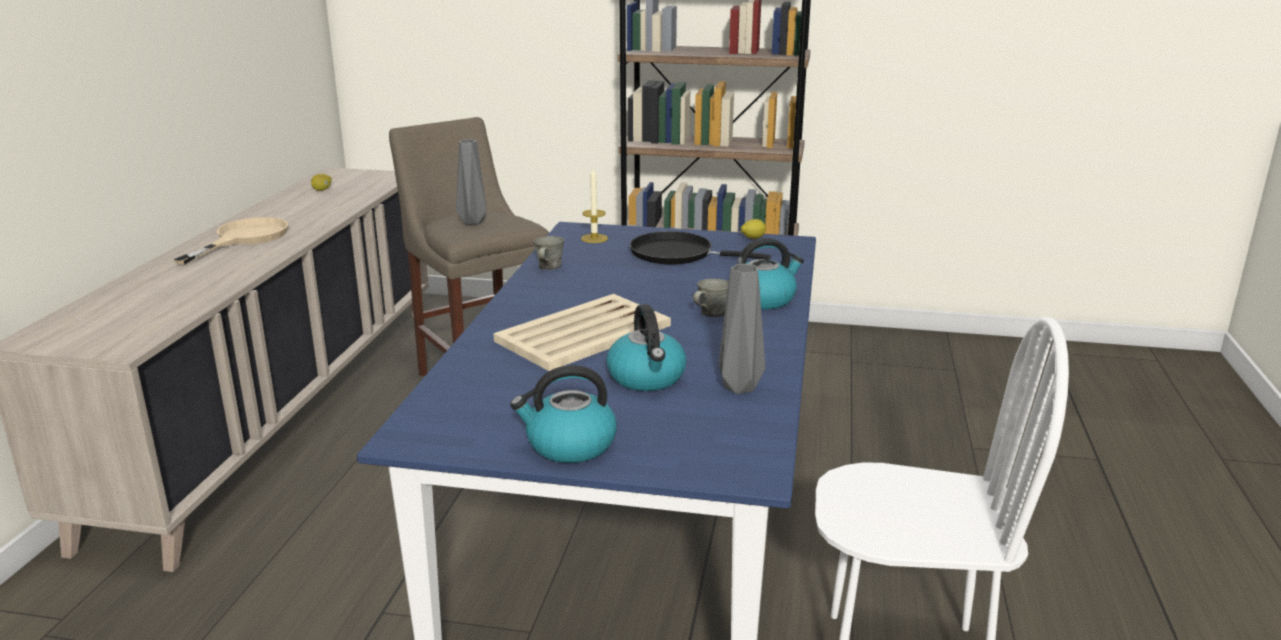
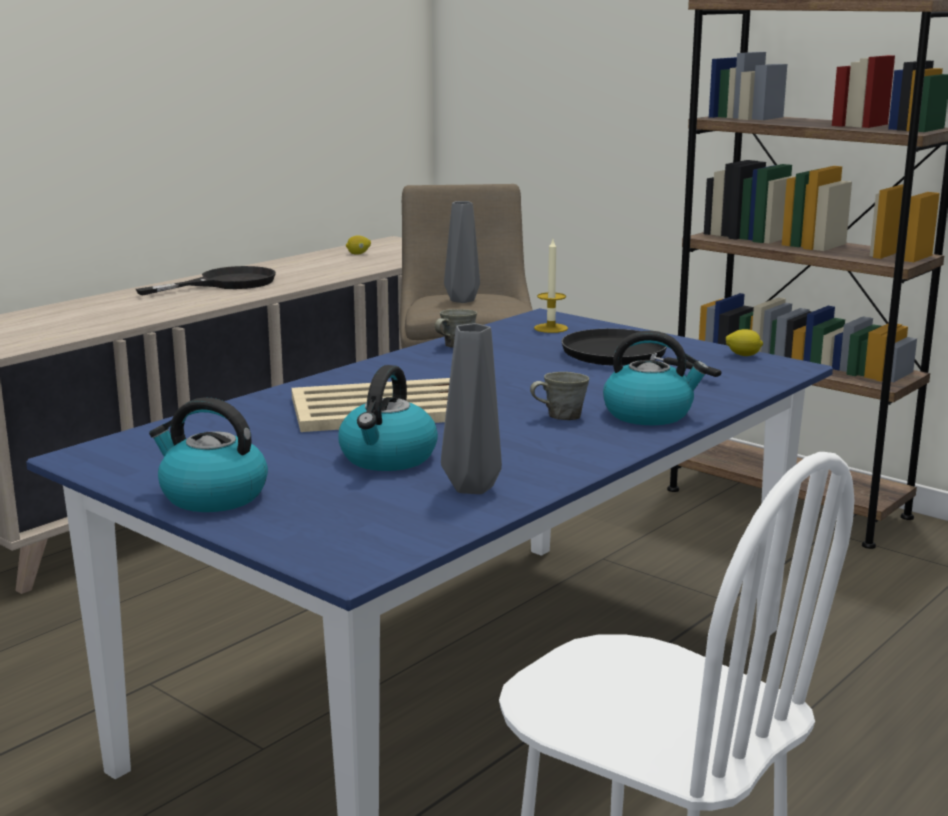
camera: 30 degrees right, 5 degrees down
beige frying pan [173,217,288,265] -> black frying pan [136,266,276,295]

